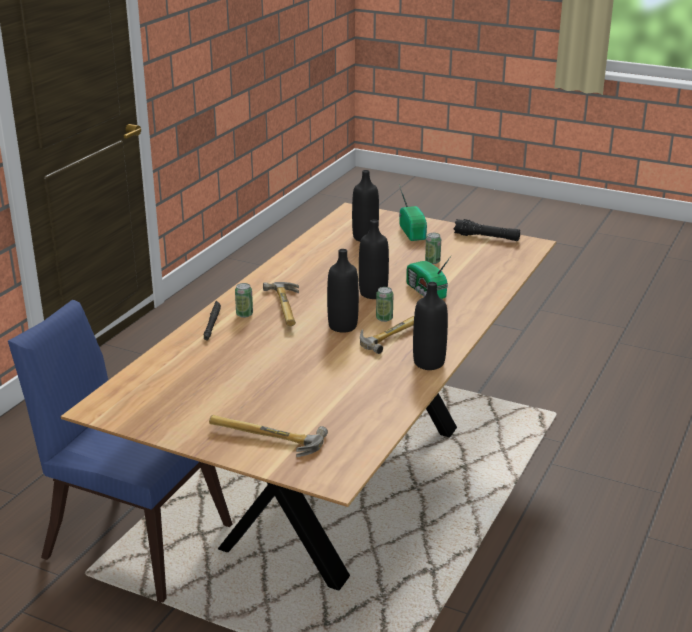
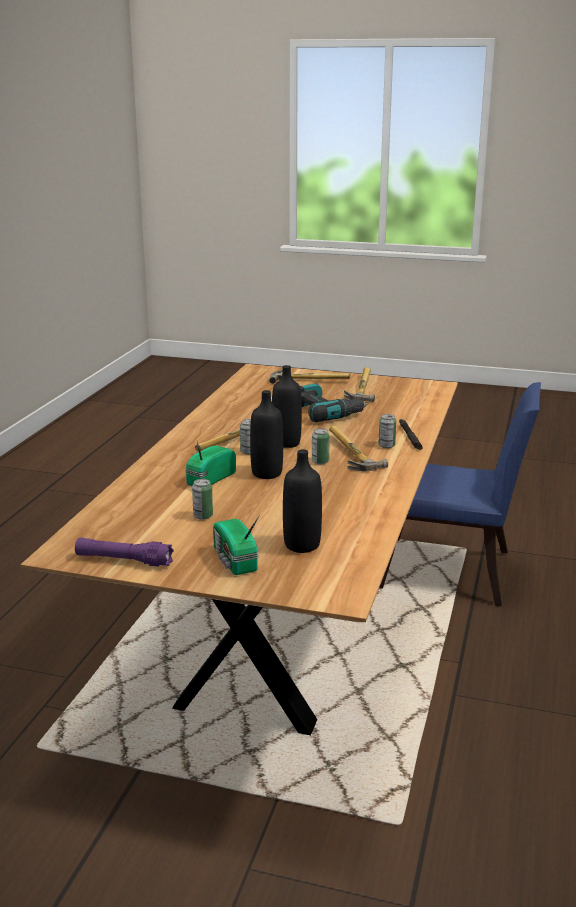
camera: 170 degrees right, 5 degrees down
radio [407,255,452,299] -> radio turned 105 degrees counterclockwise [185,441,236,486]
black bottle [413,282,448,370] -> none
black flashlight [454,219,520,241] -> purple flashlight [75,538,174,567]
none -> power drill [300,383,368,422]
none -> can [312,428,330,464]
none -> hammer [344,367,375,402]

